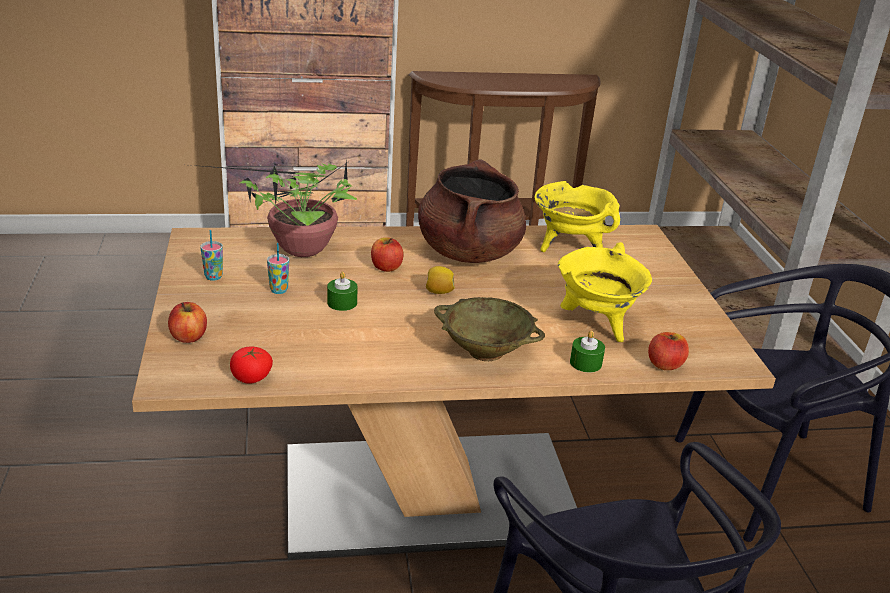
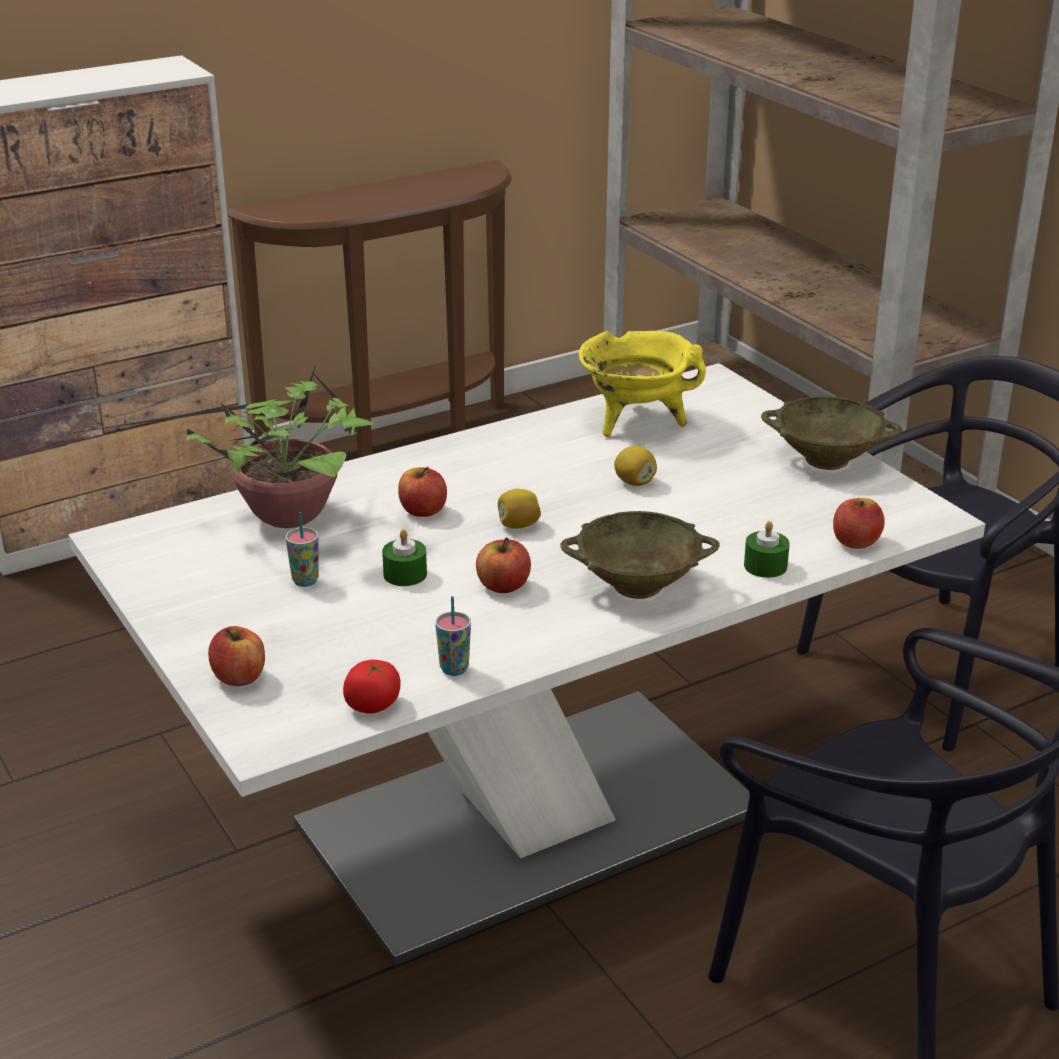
camera: 20 degrees left, 0 degrees up
brown dining table [132,225,776,559] -> white dining table [68,363,985,966]
cup [200,230,223,281] -> cup moved to [435,596,471,676]
brown cooking pot [418,159,526,263] -> none
yellow cooking pot [558,242,652,342] -> none
none -> apple [476,537,531,593]
none -> lemon [614,446,657,486]
none -> beige bowl [761,396,902,470]

